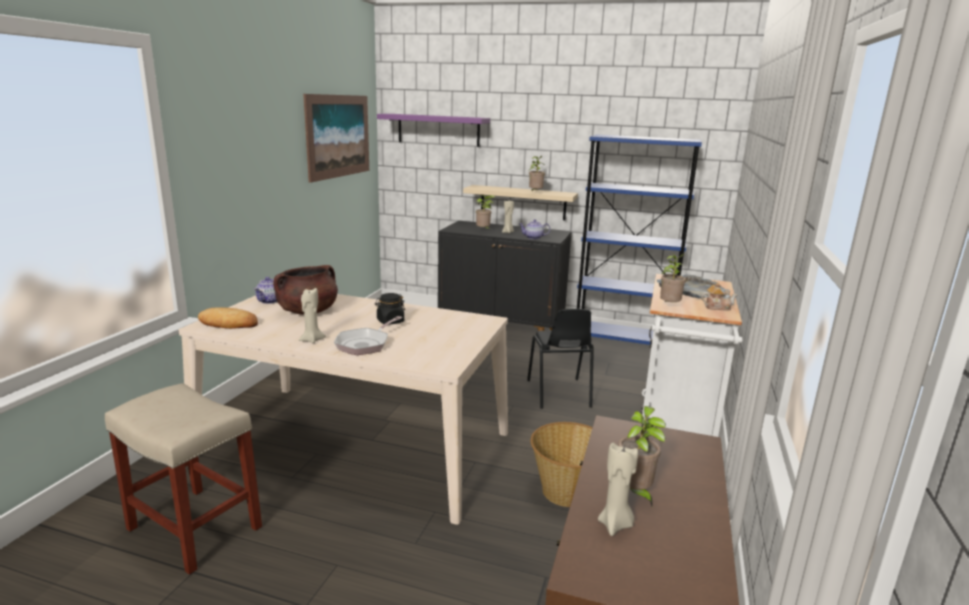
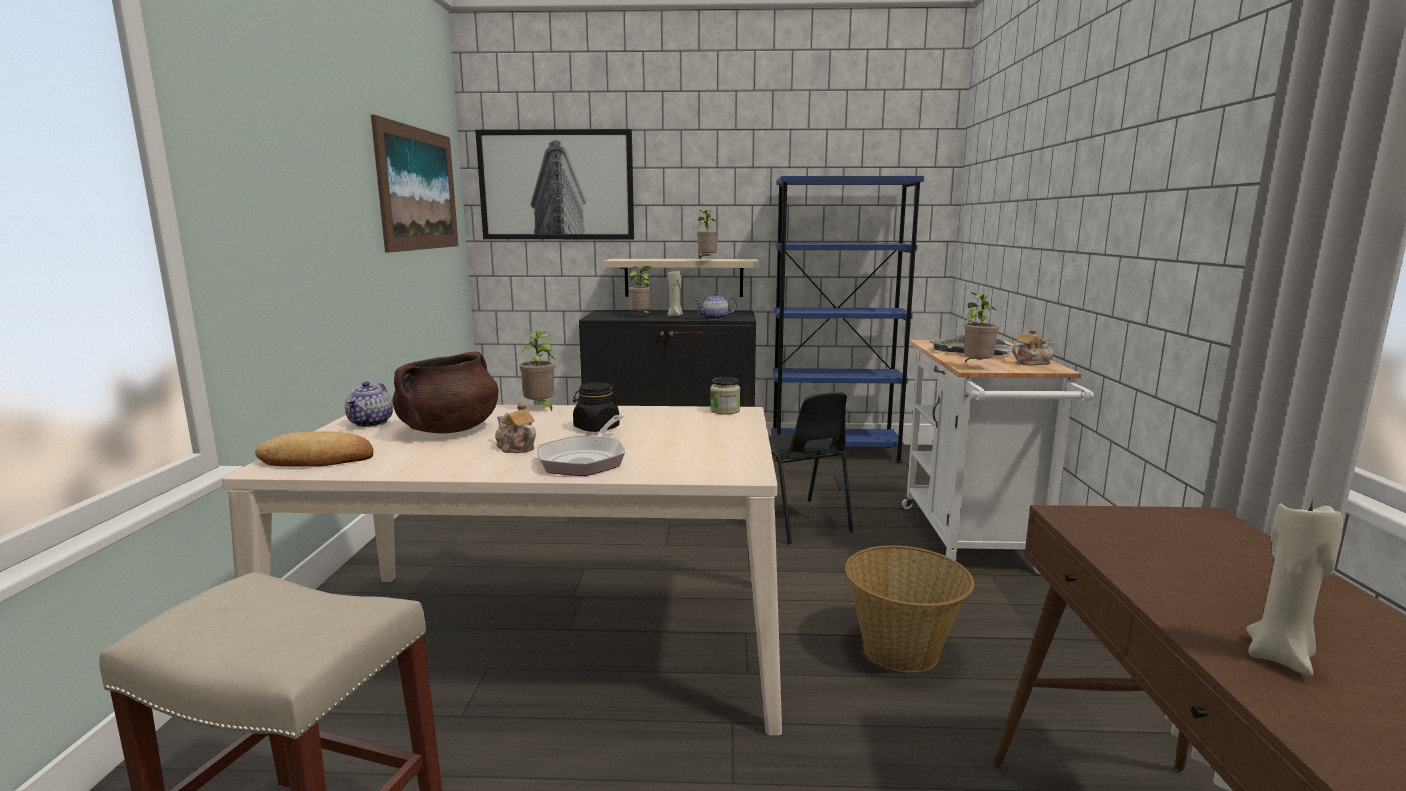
camera: 15 degrees left, 5 degrees down
beige candle [299,288,326,343] -> none
purple shelf [377,114,490,147] -> picture [475,129,634,239]
potted plant [618,406,666,506] -> potted plant moved to [519,330,555,411]
none -> teapot [495,402,536,453]
none -> jar [710,377,740,415]

